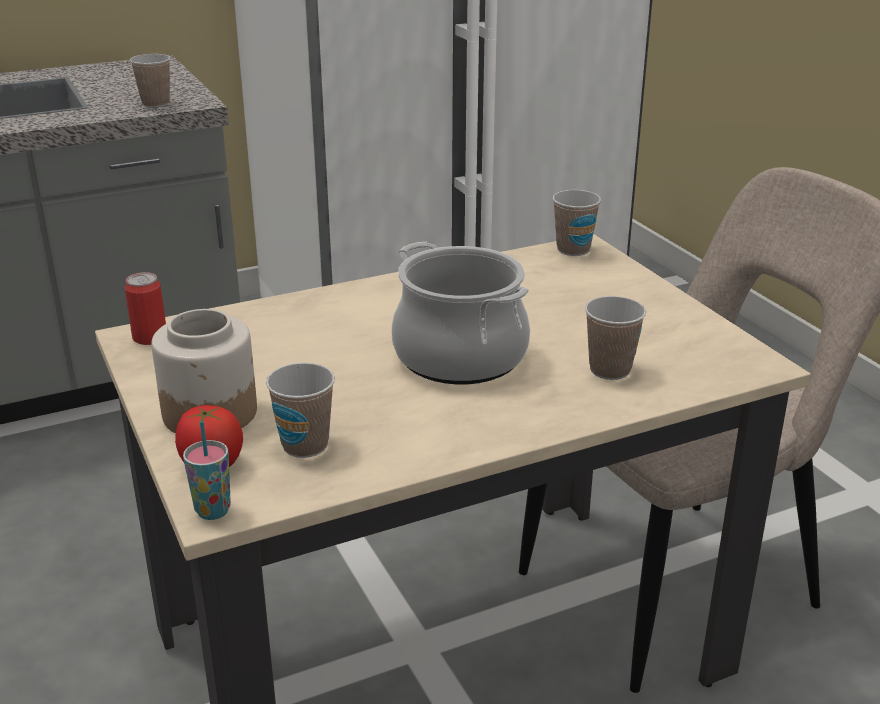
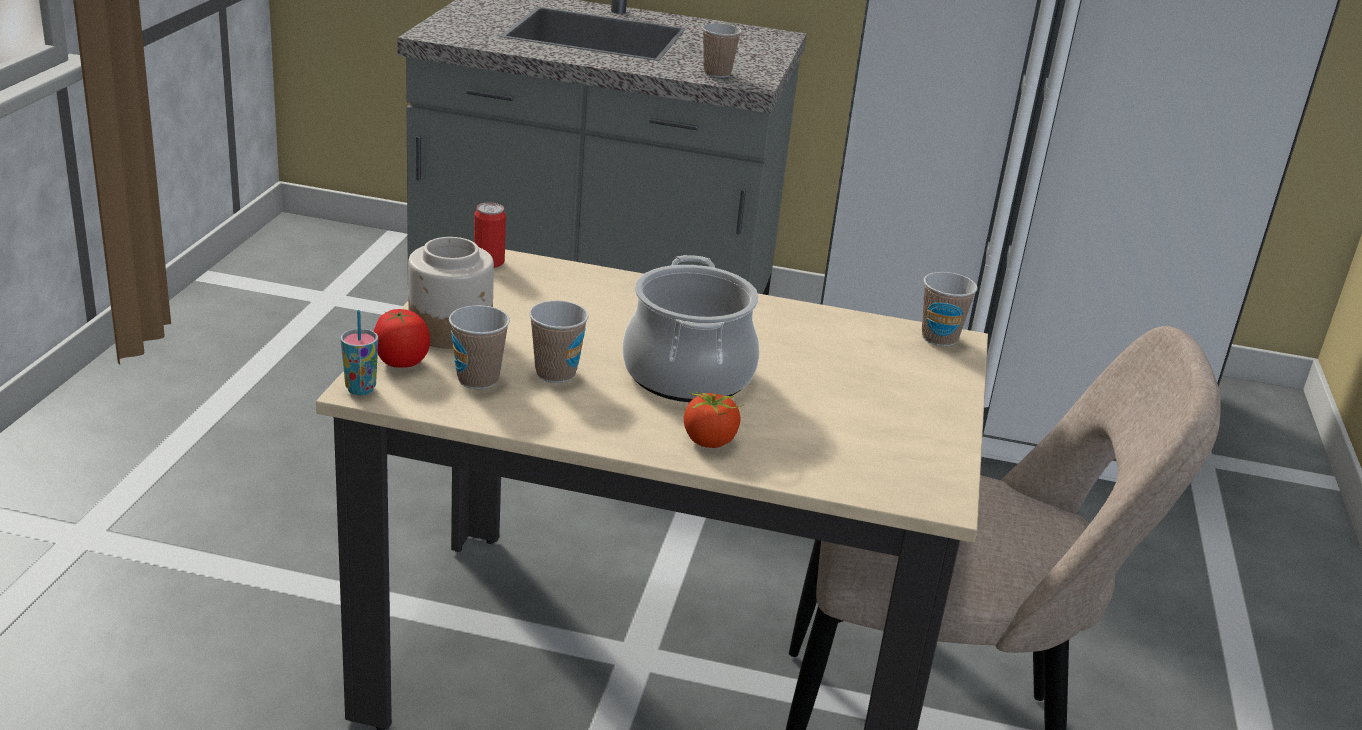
camera: 35 degrees right, 0 degrees up
cup [585,296,646,380] -> cup moved to [529,301,589,383]
none -> tomato [684,391,744,448]

